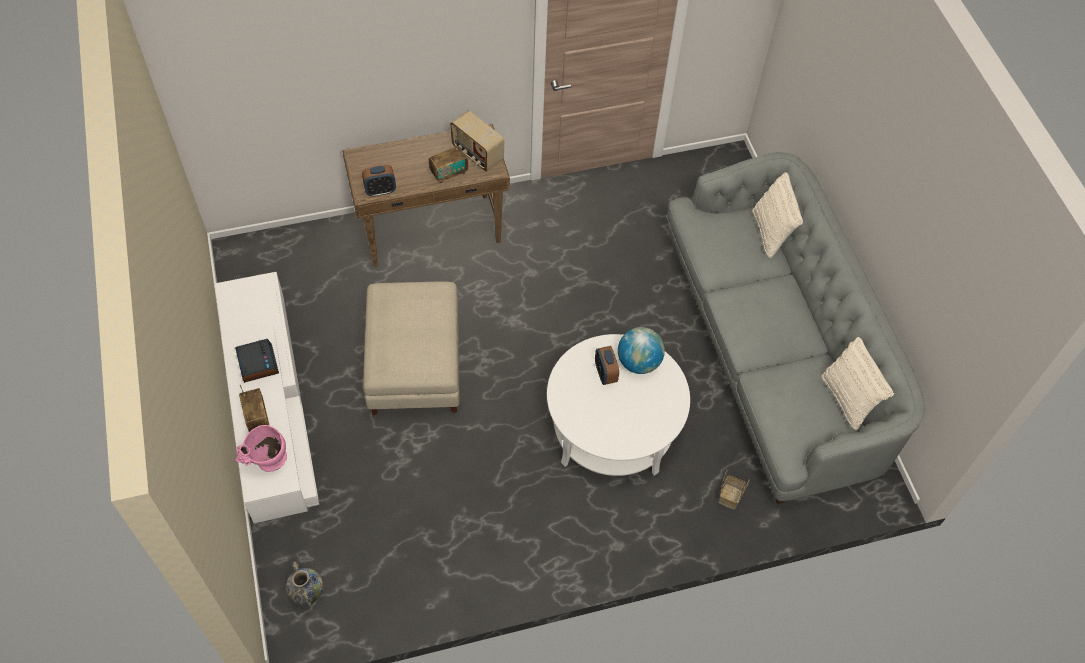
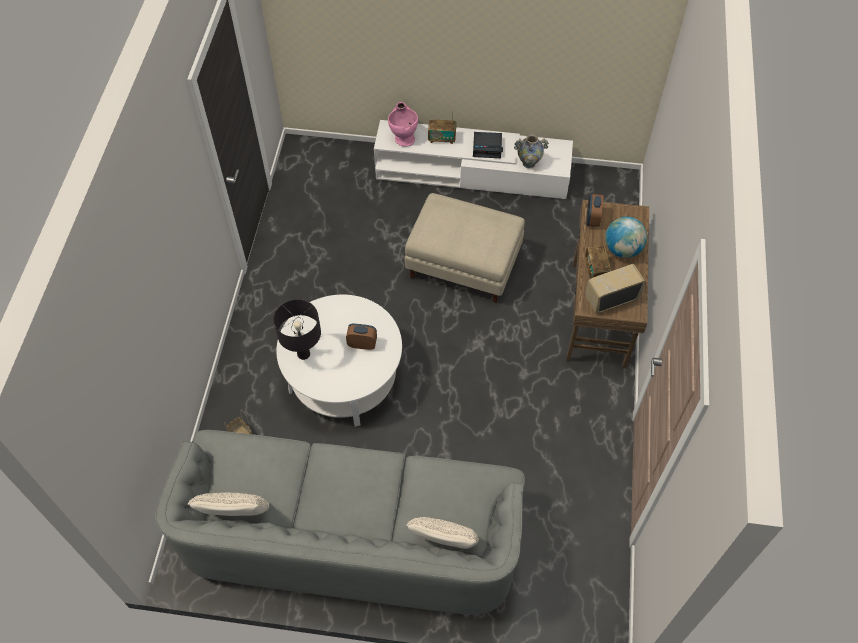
camera: 115 degrees right, 0 degrees up
vase [286,562,323,606] -> vase moved to [514,134,549,168]
globe [618,327,665,374] -> globe moved to [605,217,647,258]
none -> black table lamp [274,299,321,360]

